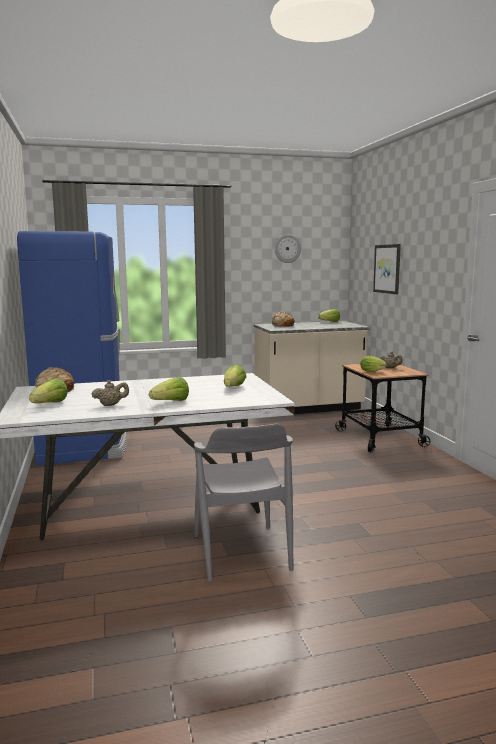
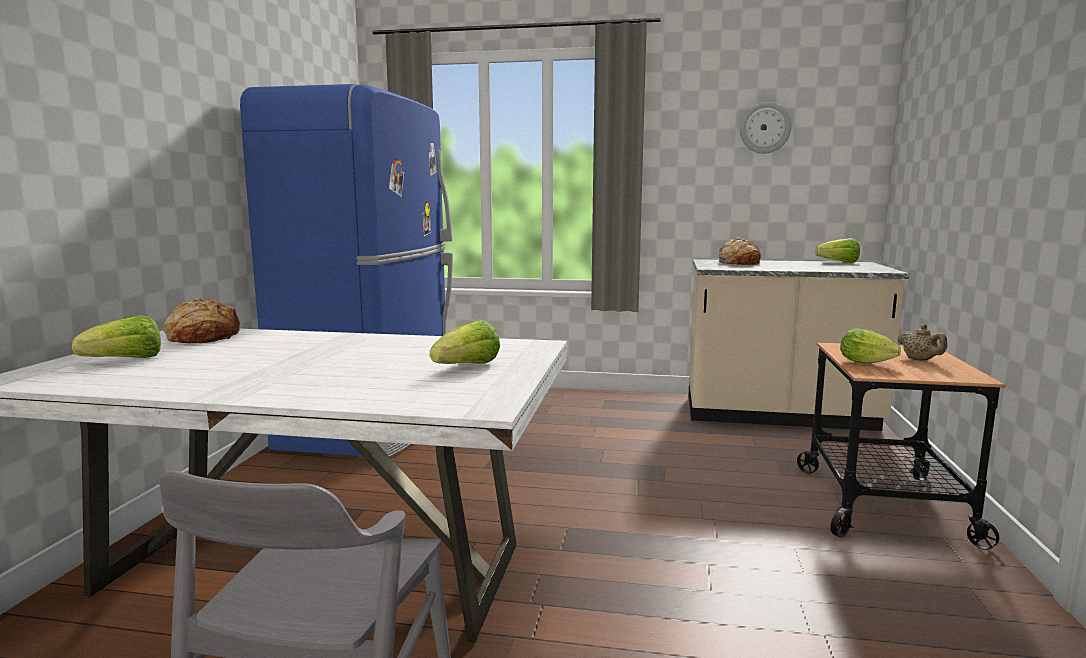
camera: 25 degrees right, 0 degrees up
beige teapot [92,380,129,406] -> none
lettuce [149,377,189,401] -> none
picture [373,244,401,294] -> none

